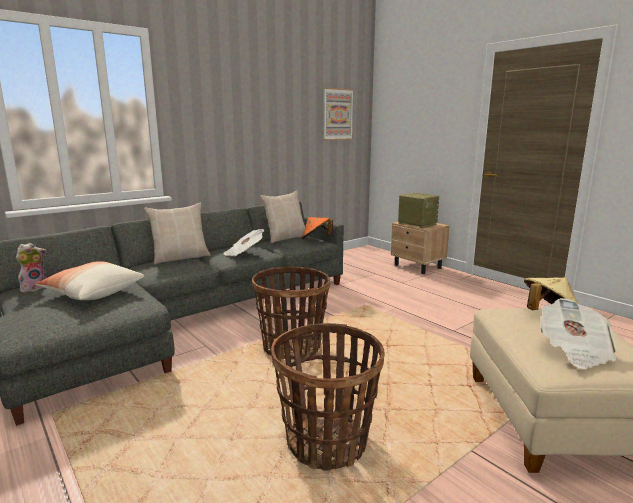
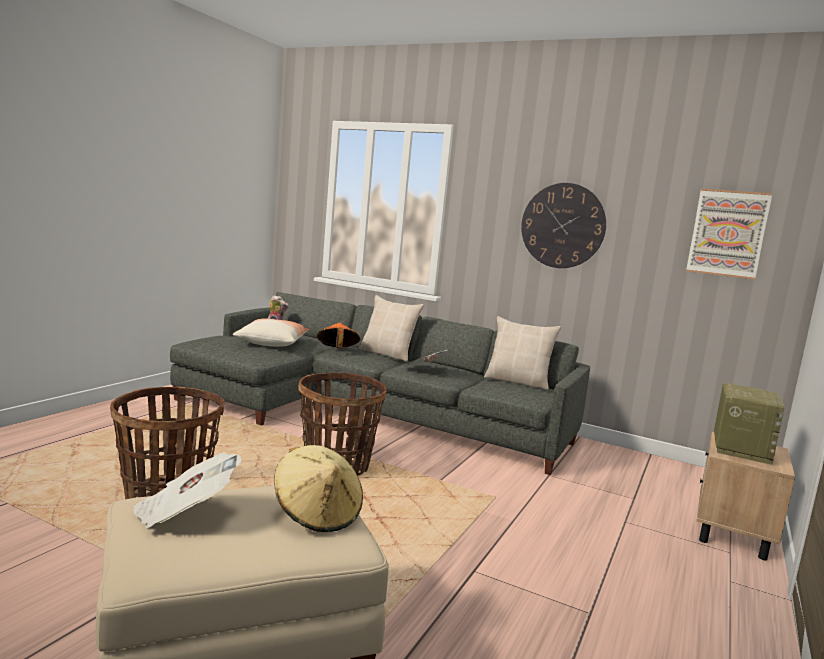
camera: 65 degrees right, 5 degrees down
orange hat [302,217,333,240] -> orange hat moved to [317,322,360,349]
none -> wall clock [521,183,606,268]

